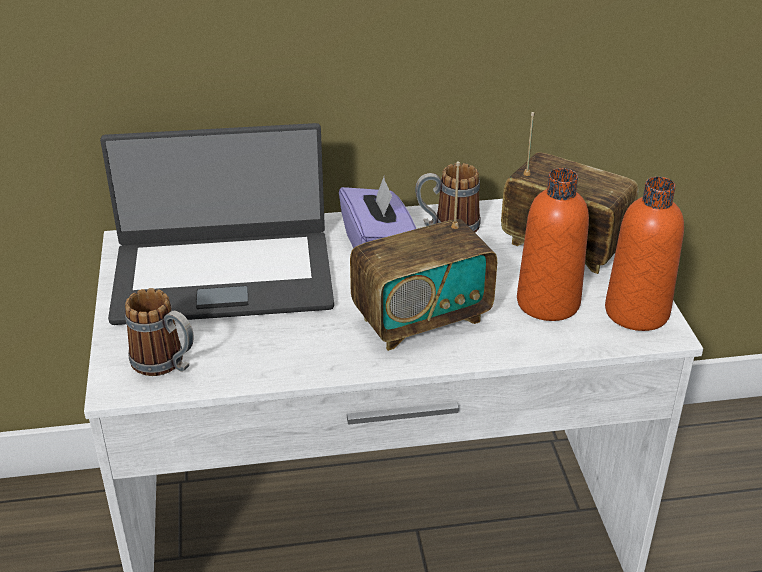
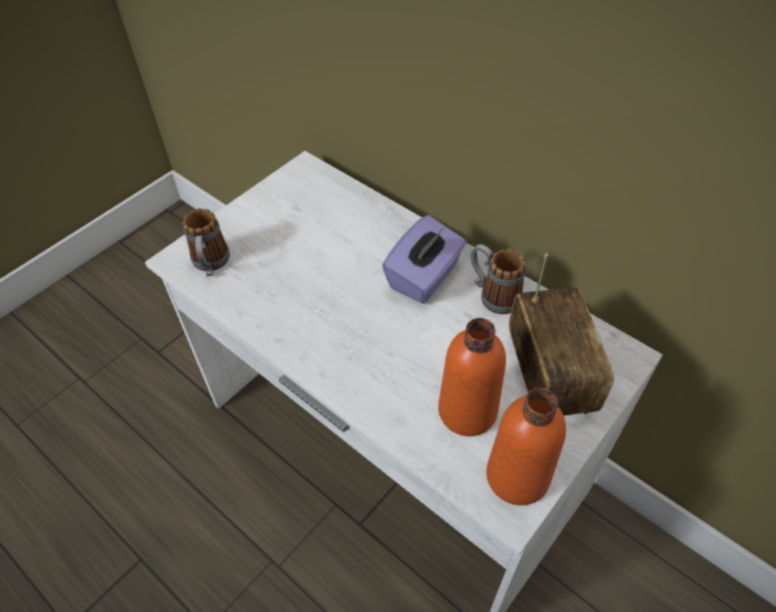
camera: 50 degrees right, 15 degrees up
laptop [100,123,334,325] -> none
radio [350,161,497,351] -> none

